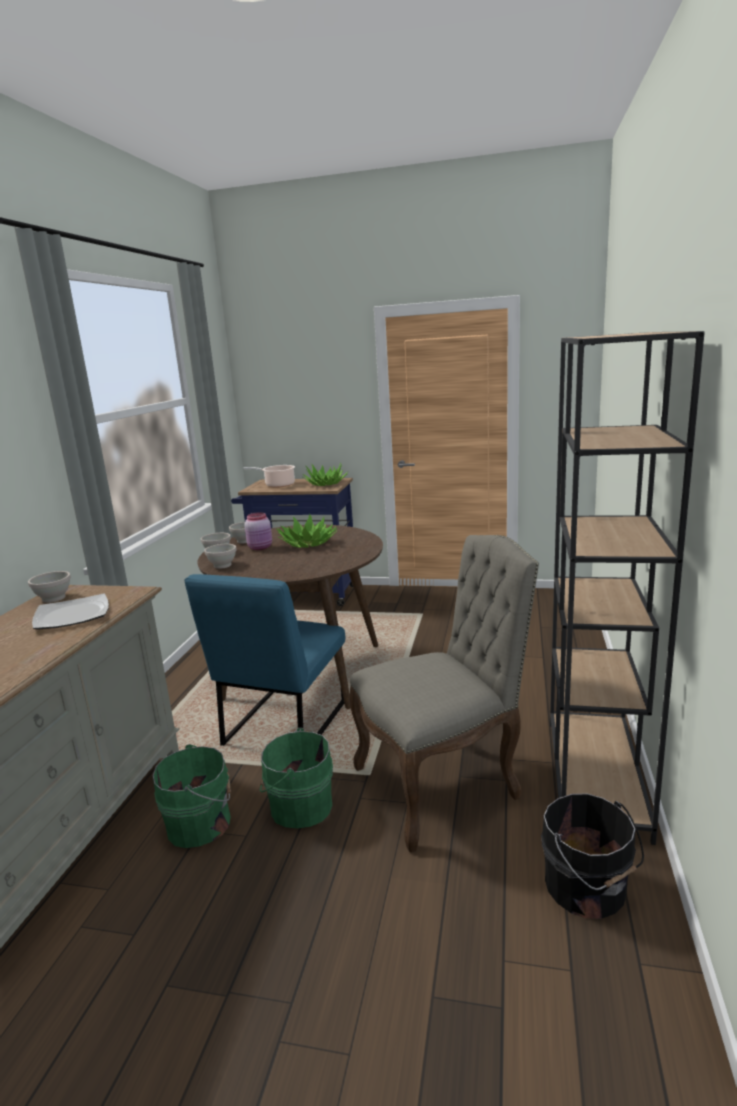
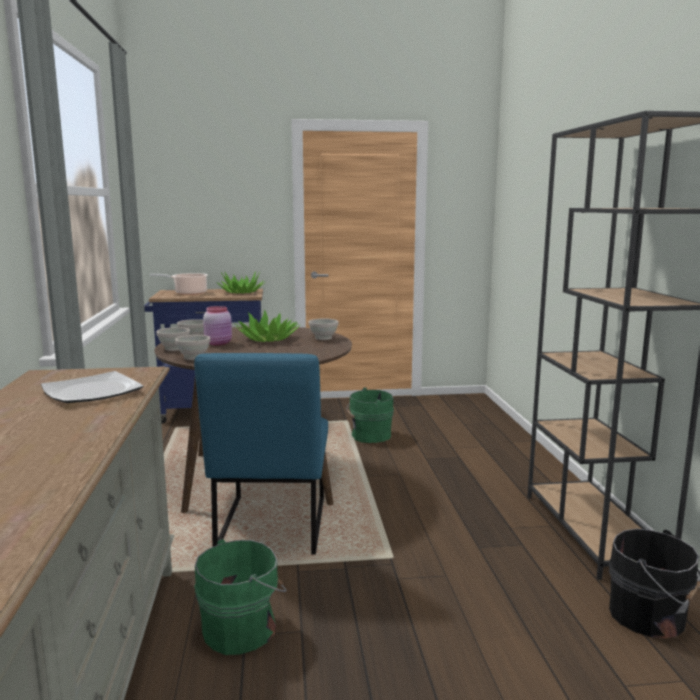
camera: 20 degrees left, 5 degrees down
white bowl [28,571,71,603] -> white bowl moved to [309,319,339,340]
green bucket [260,728,333,828] -> green bucket moved to [346,387,394,443]
grey chair [350,535,539,852] -> none

